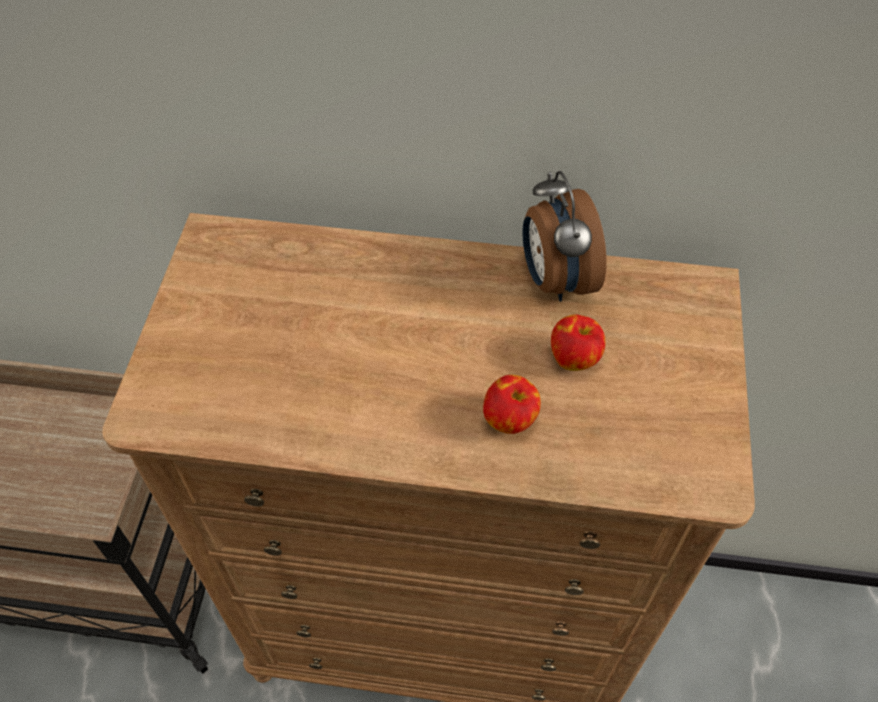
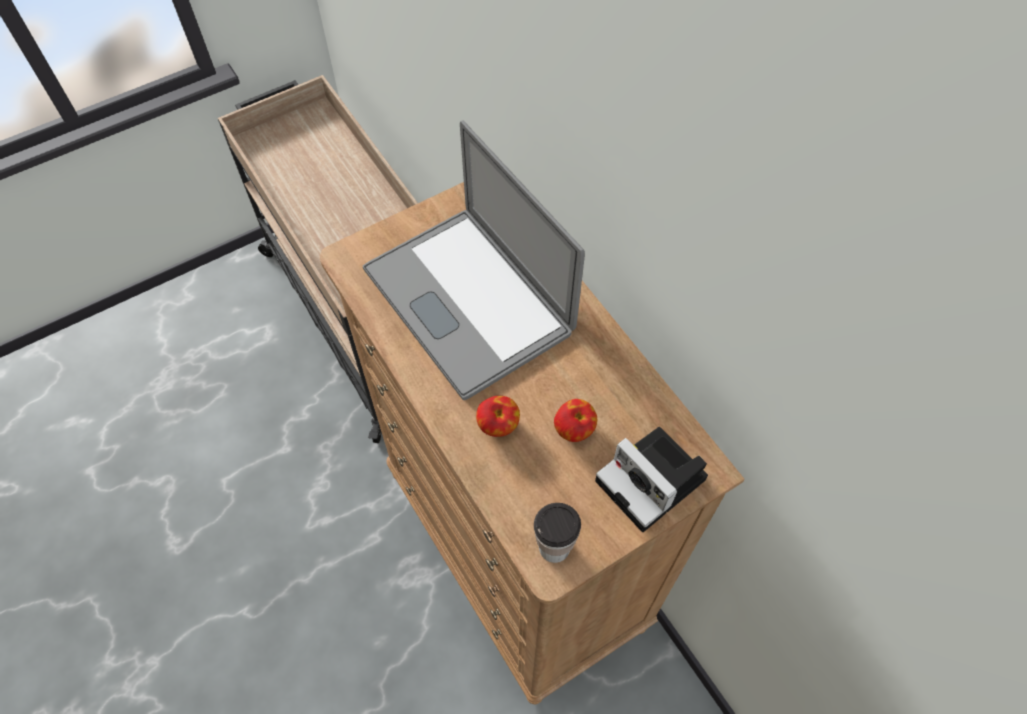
camera: 50 degrees right, 5 degrees up
alarm clock [522,171,607,302] -> none
none -> laptop [363,120,585,400]
none -> cup [534,503,581,563]
none -> camera [595,427,708,532]

